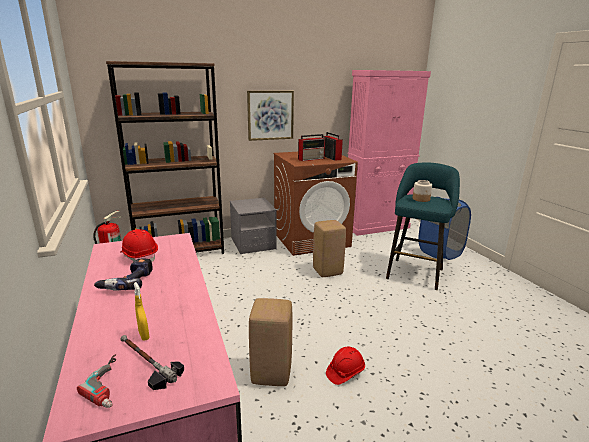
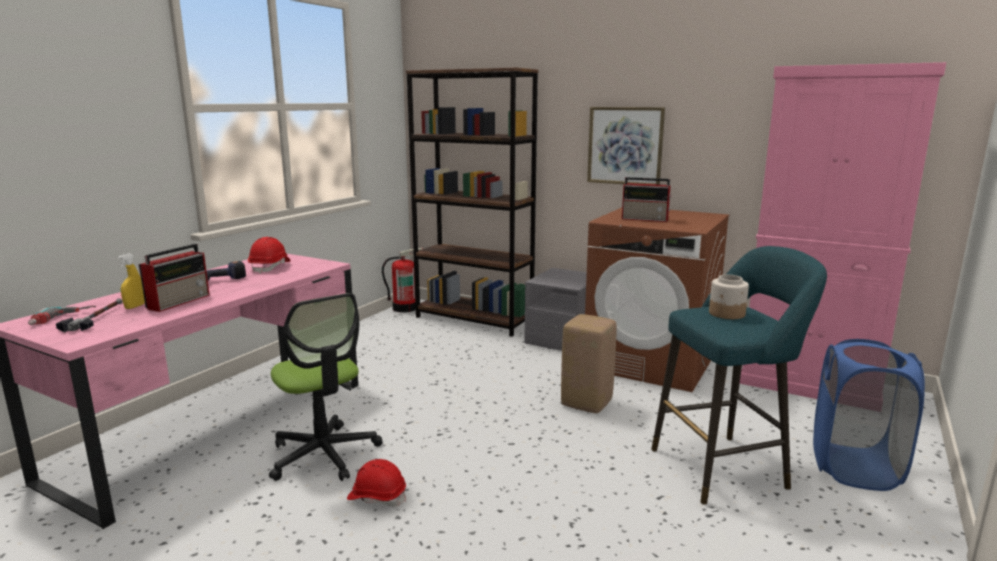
camera: 50 degrees right, 5 degrees down
beige stool [249,298,292,386] -> office chair [269,293,383,481]
radio [323,132,343,161] -> radio moved to [139,244,210,312]

